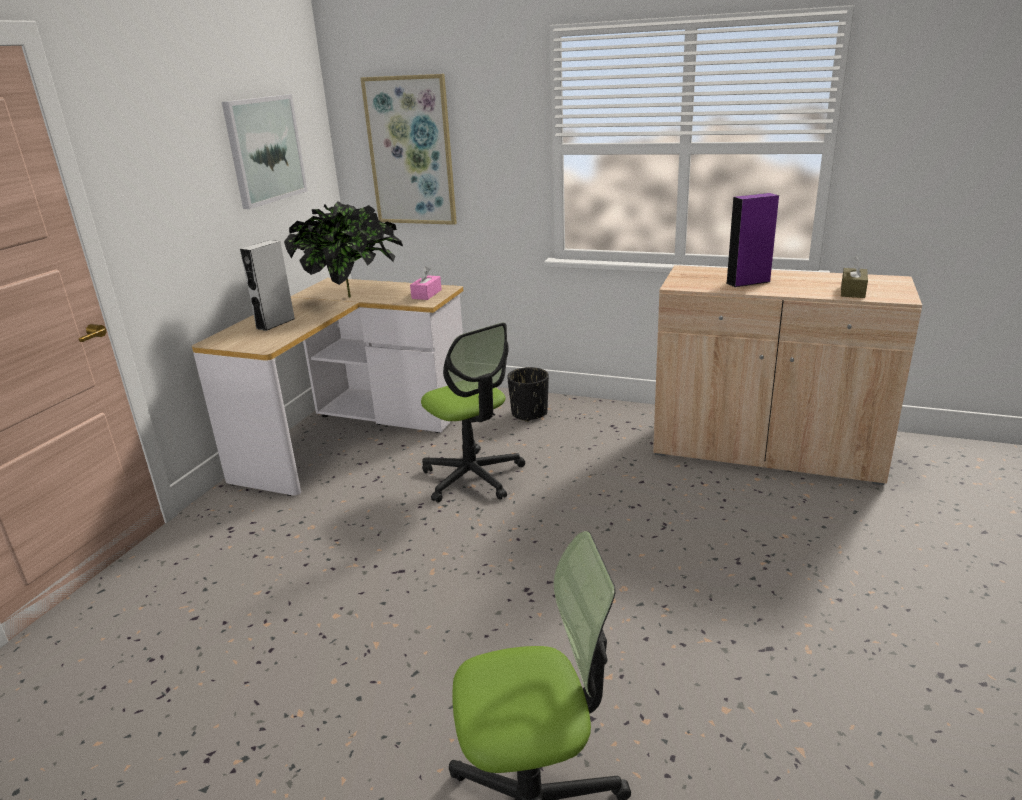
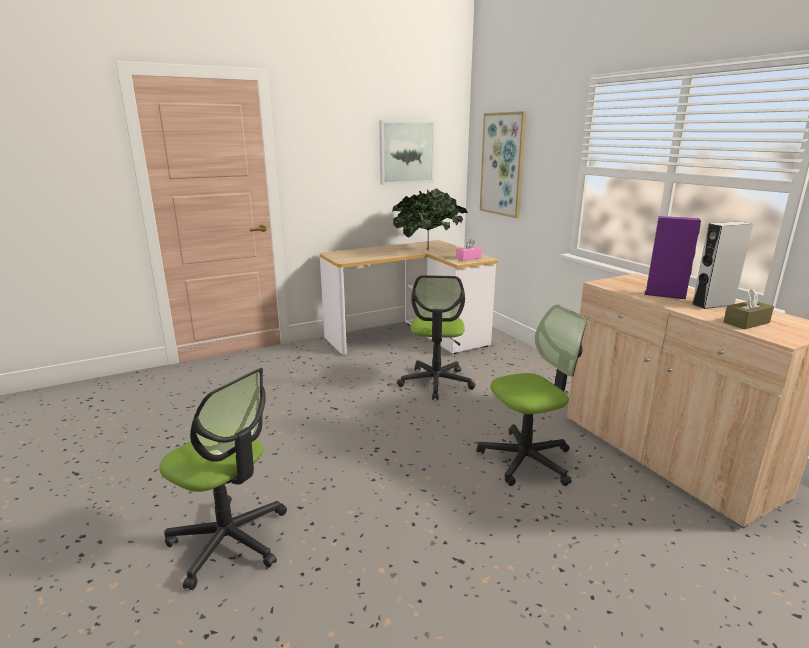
camera: 40 degrees right, 5 degrees down
grey speaker [240,240,295,331] -> grey speaker moved to [692,222,753,309]
black planter [507,367,549,422] -> none
none -> office chair [476,305,587,486]

